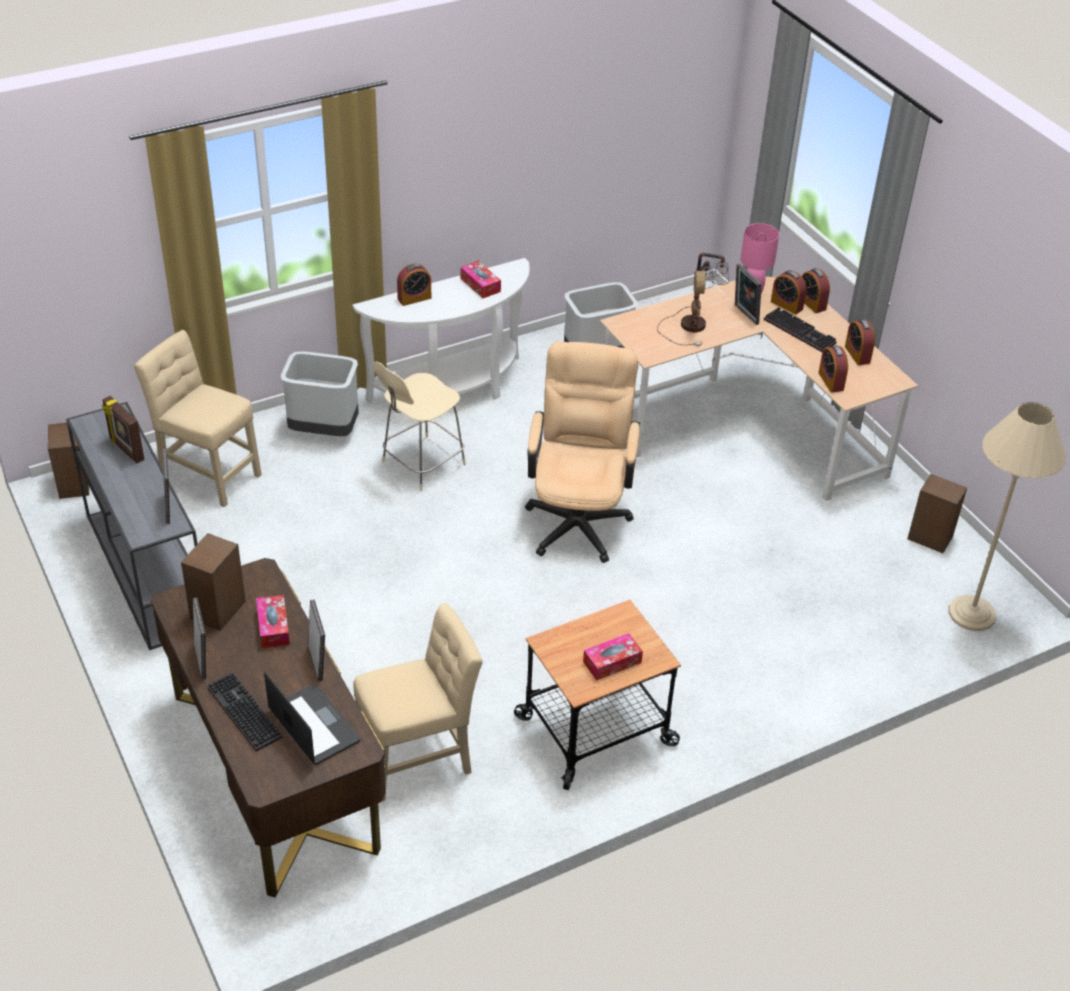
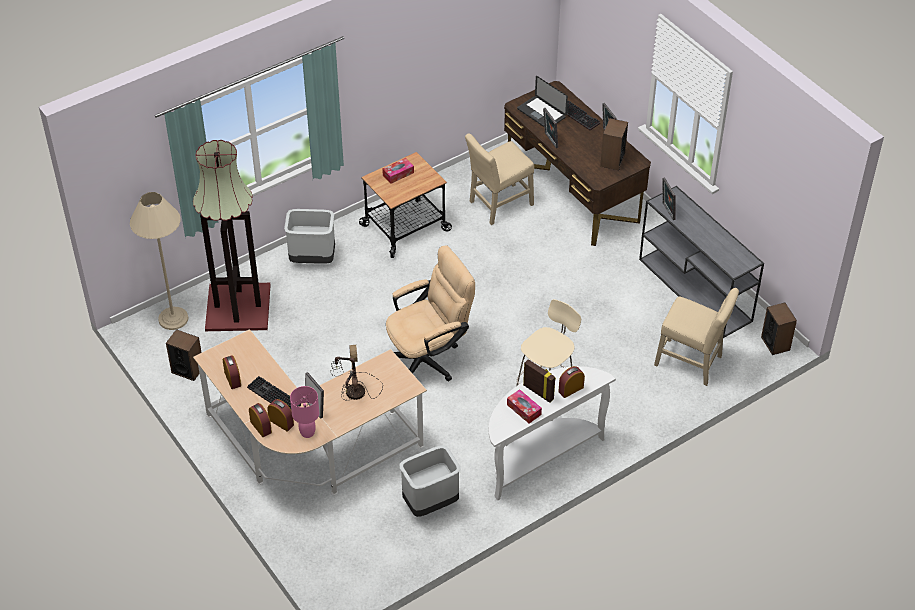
camera: 175 degrees right, 5 degrees up
picture frame [102,396,145,463] -> picture frame moved to [523,359,556,403]
tissue box [256,595,290,649] -> none
grey trash can [281,351,359,436] -> grey trash can moved to [284,209,335,264]
beige office chair [525,341,640,563] -> beige office chair turned 120 degrees counterclockwise [386,245,475,381]
alarm clock [818,345,848,393] -> none
none -> floor lamp [193,140,271,331]

